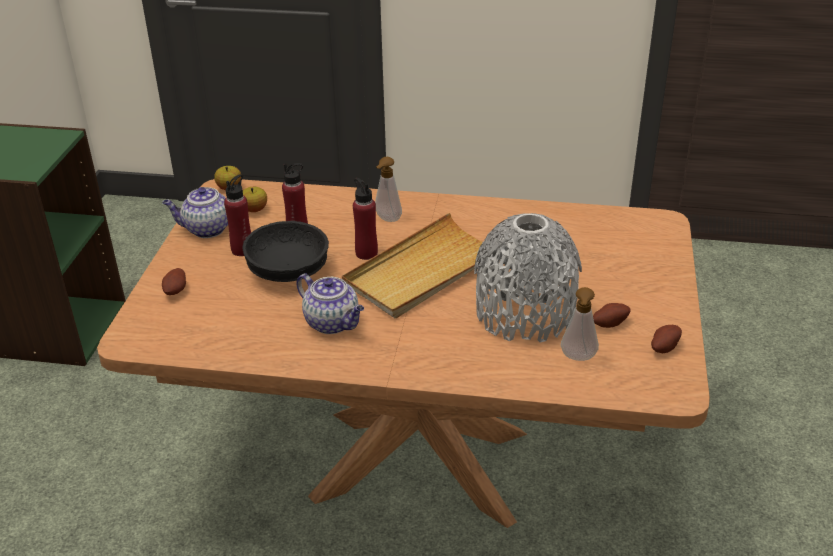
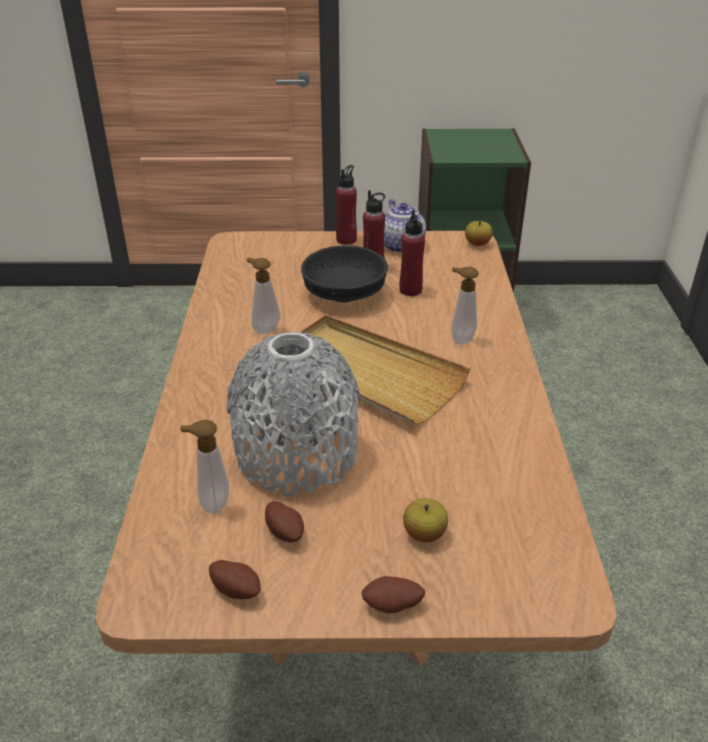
camera: 80 degrees right, 0 degrees up
potato [162,268,186,295] -> potato moved to [362,576,425,613]
apple [243,187,267,212] -> apple moved to [403,498,448,542]
teapot [296,273,364,334] -> soap dispenser [247,258,280,335]
red bottle [353,178,378,260] -> red bottle moved to [336,165,357,245]

